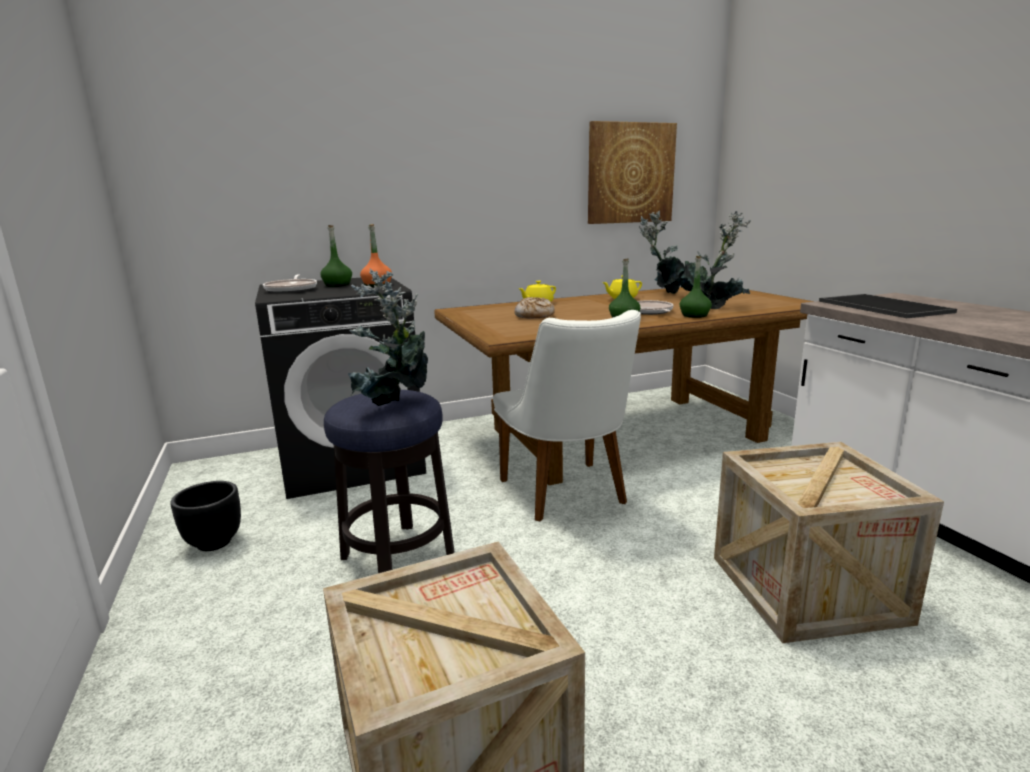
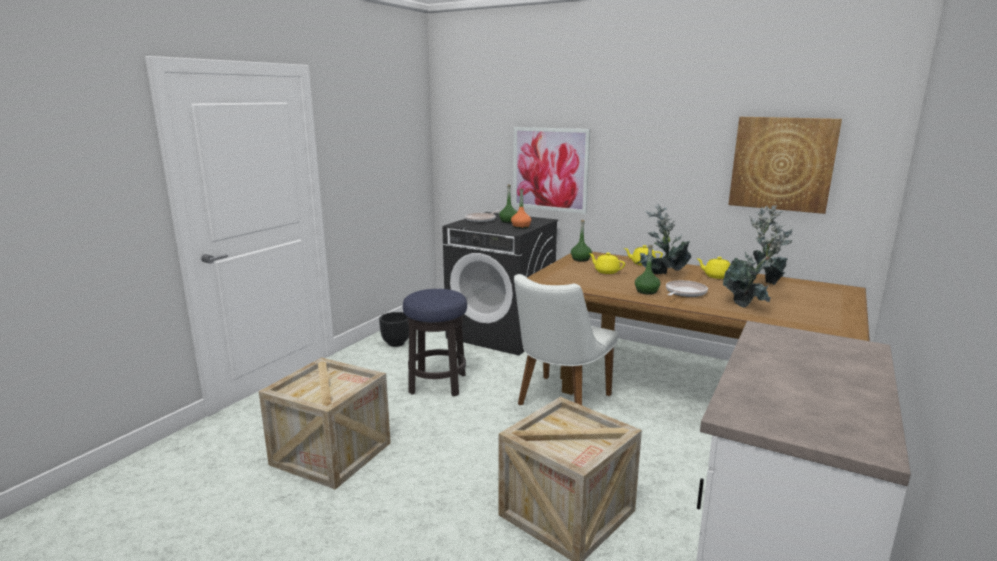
camera: 50 degrees right, 0 degrees up
potted plant [348,268,428,406] -> potted plant moved to [637,204,691,275]
bread [514,297,555,318] -> yellow teapot [589,253,625,274]
green bottle [679,256,712,318] -> green bottle moved to [571,220,592,261]
tray [819,294,957,318] -> none
none -> picture [513,127,590,214]

